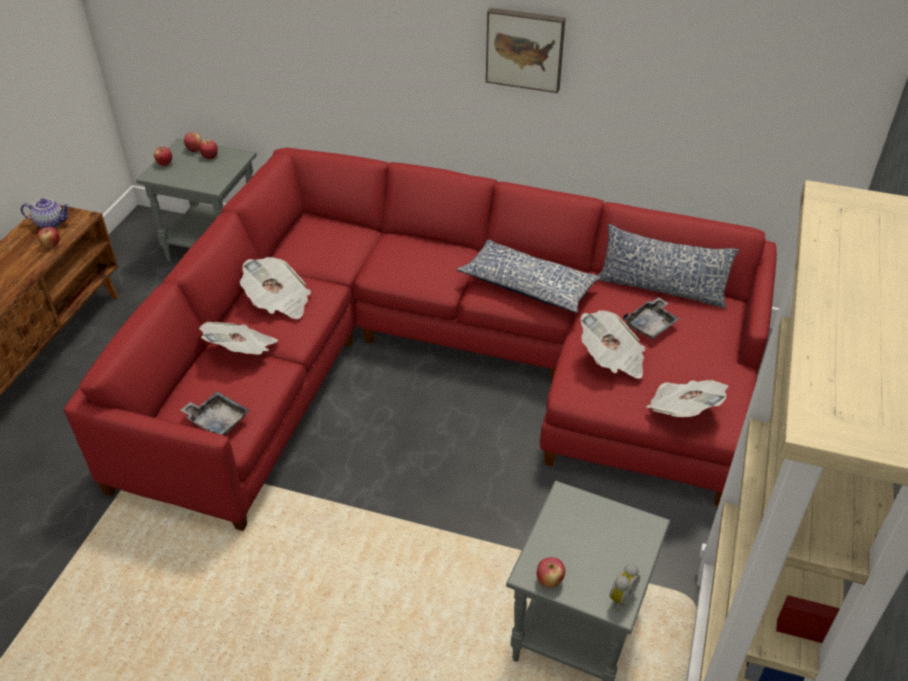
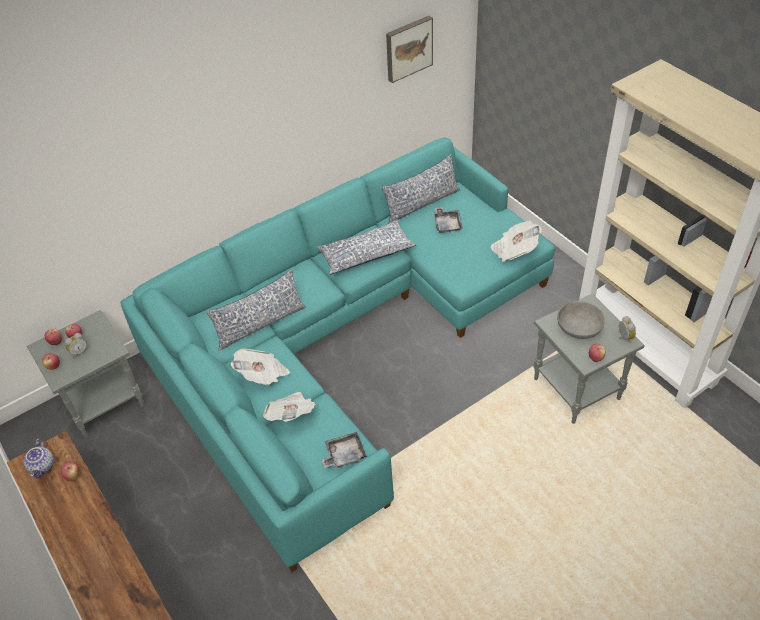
camera: 50 degrees left, 5 degrees up
teapot [21,199,70,228] -> teapot turned 135 degrees clockwise [24,438,54,478]
red sofa [64,148,777,531] -> turquoise sofa [121,138,555,572]
picture [486,8,565,93] -> picture moved to [386,16,433,83]
newspaper [581,310,645,379] -> none
none -> alarm clock [65,333,88,358]
none -> pillow [206,269,306,351]
none -> grey bowl [557,301,605,339]

